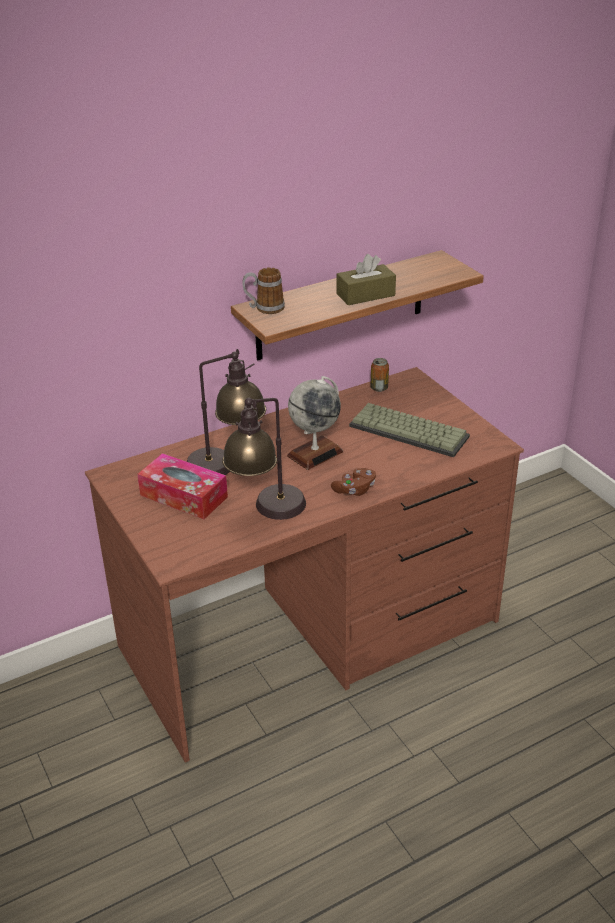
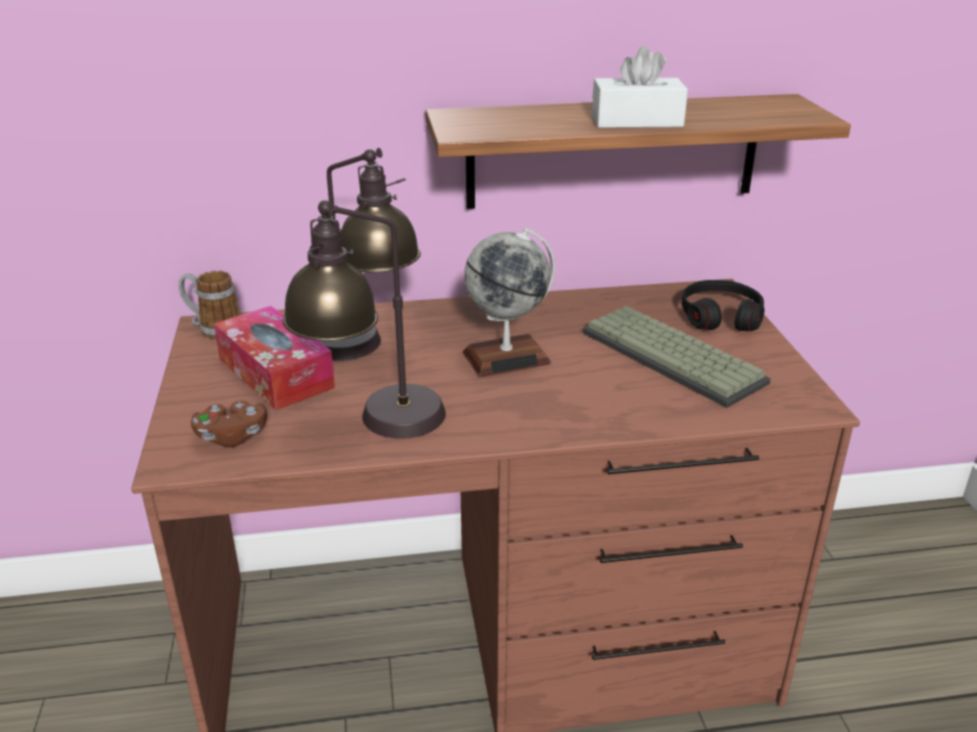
camera: 20 degrees right, 5 degrees down
mug [242,267,285,314] -> mug moved to [178,271,240,339]
brown game controller [331,468,376,496] -> brown game controller moved to [191,401,267,447]
brown tissue box [337,254,396,305] -> white tissue box [592,46,688,128]
can [370,358,389,392] -> none
none -> black headphones [682,280,765,331]

